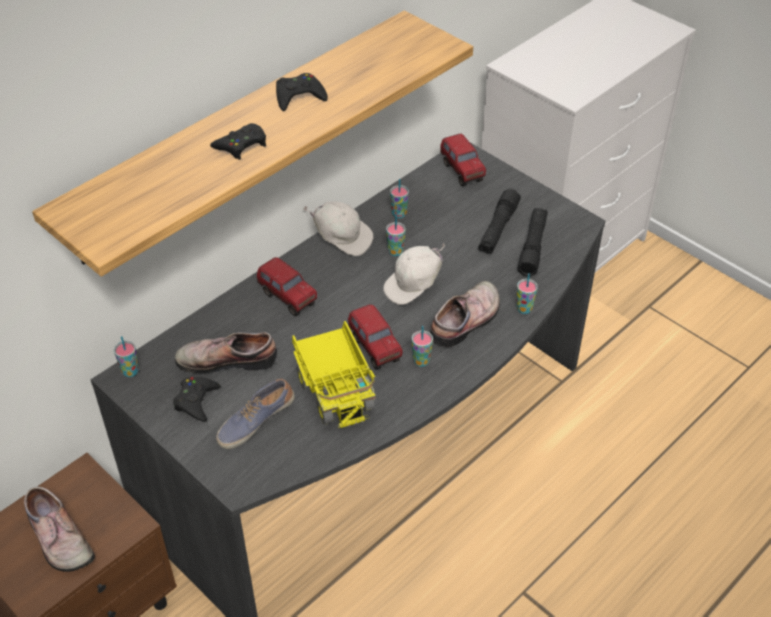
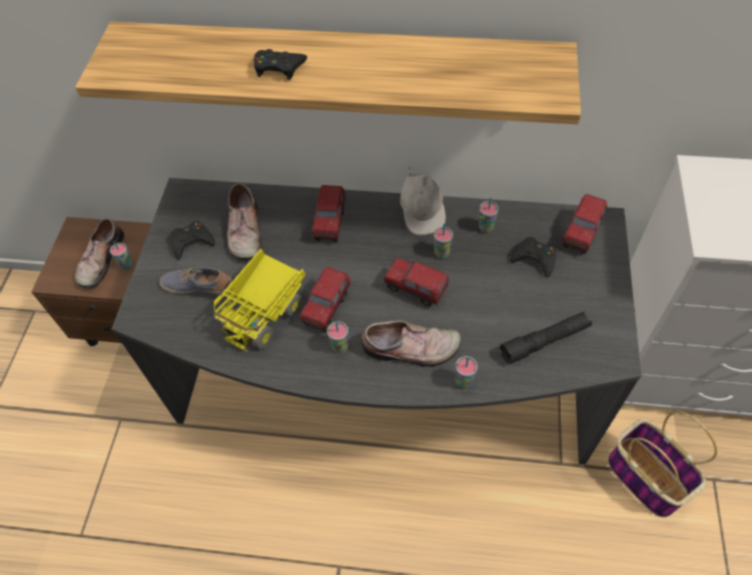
camera: 55 degrees right, 10 degrees up
cup [114,336,139,377] -> cup moved to [110,240,133,269]
shoe [175,332,277,373] -> shoe turned 150 degrees counterclockwise [227,183,263,260]
black game controller [276,73,328,111] -> black game controller moved to [510,237,556,278]
white cap [383,243,445,305] -> toy truck [384,258,449,306]
black flashlight [479,189,521,254] -> none
none -> basket [608,411,717,517]

